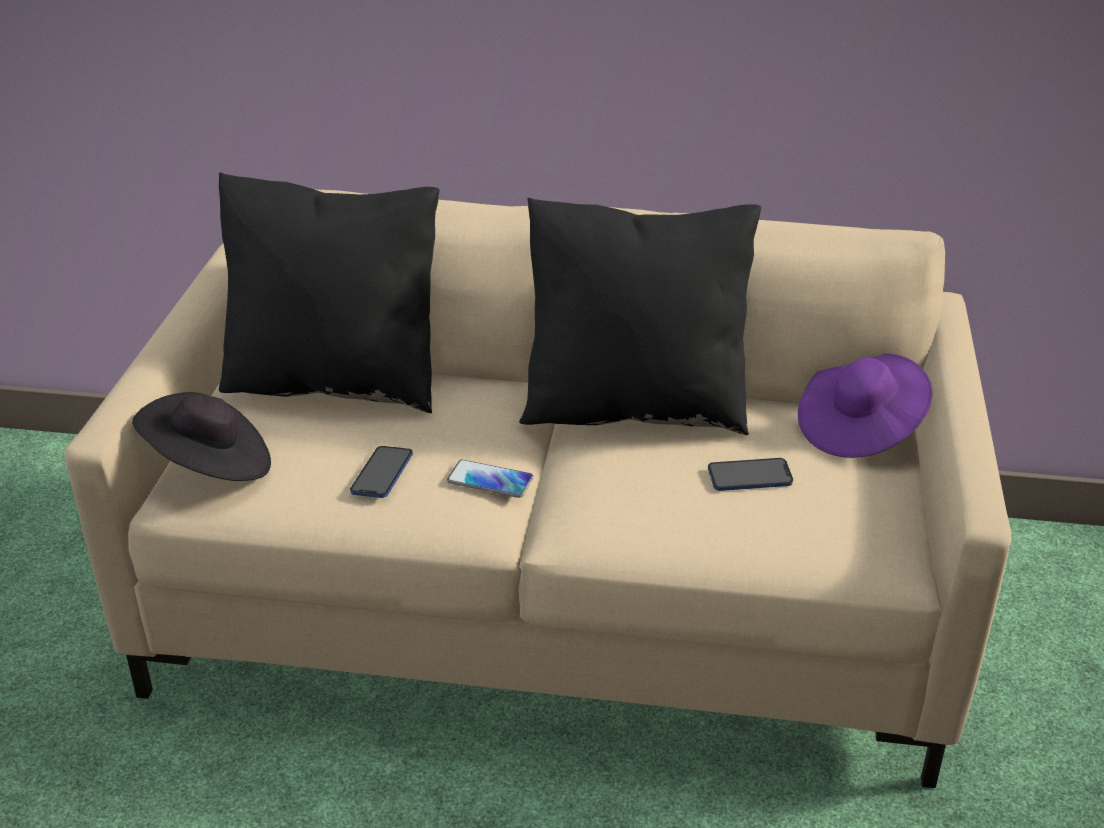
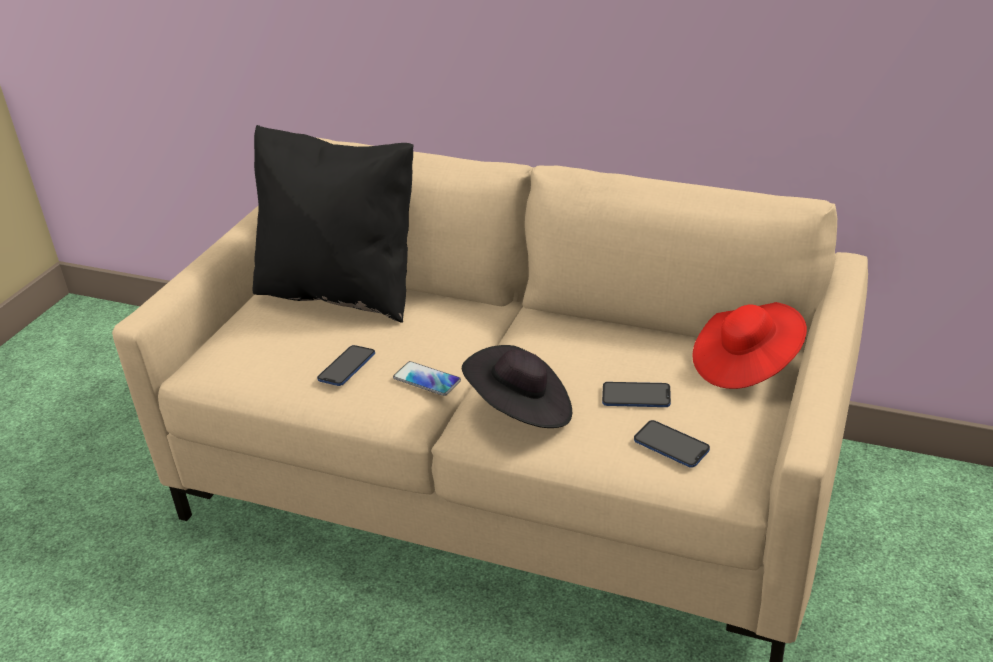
camera: 15 degrees right, 0 degrees up
black hat [132,392,271,481] -> black hat moved to [462,345,572,428]
black pillow [519,198,761,435] -> none
purple hat [798,353,933,458] -> red hat [693,302,807,389]
none -> phone [634,420,710,468]

